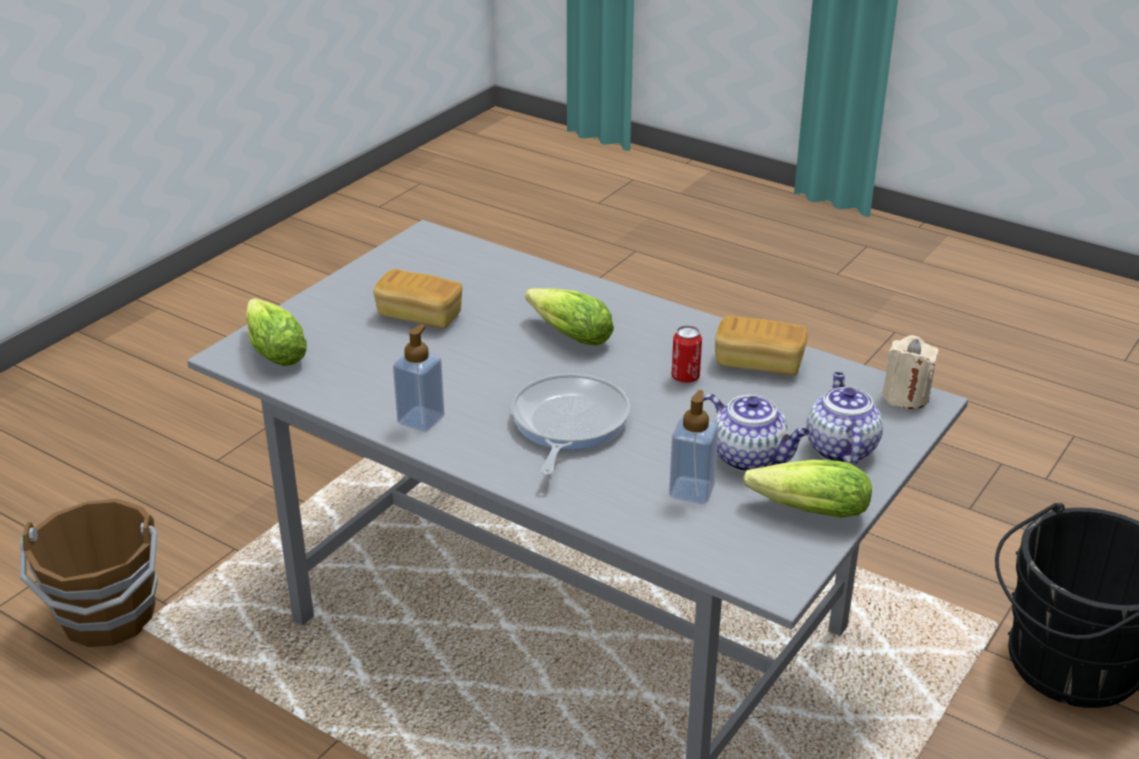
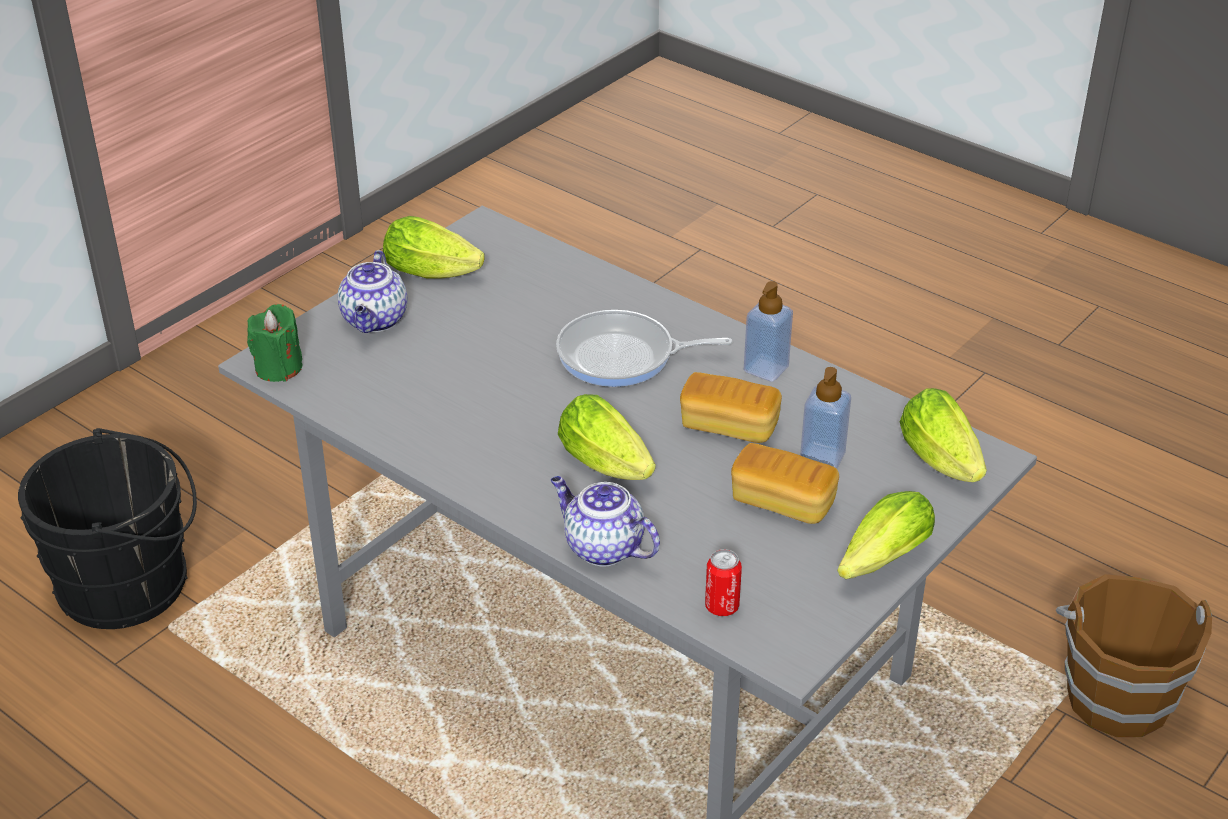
camera: 175 degrees left, 5 degrees up
frying pan [511,373,630,475] -> frying pan turned 75 degrees clockwise [556,310,733,387]
soap dispenser [669,390,719,504] -> soap dispenser moved to [800,367,851,469]
can [672,325,702,383] -> can moved to [705,549,742,616]
teapot [703,394,810,472] -> teapot moved to [550,476,660,567]
bread [715,316,808,376] -> bread moved to [680,372,782,443]
beige candle [882,335,939,409] -> green candle [247,304,302,382]
none -> lettuce [837,491,935,579]

